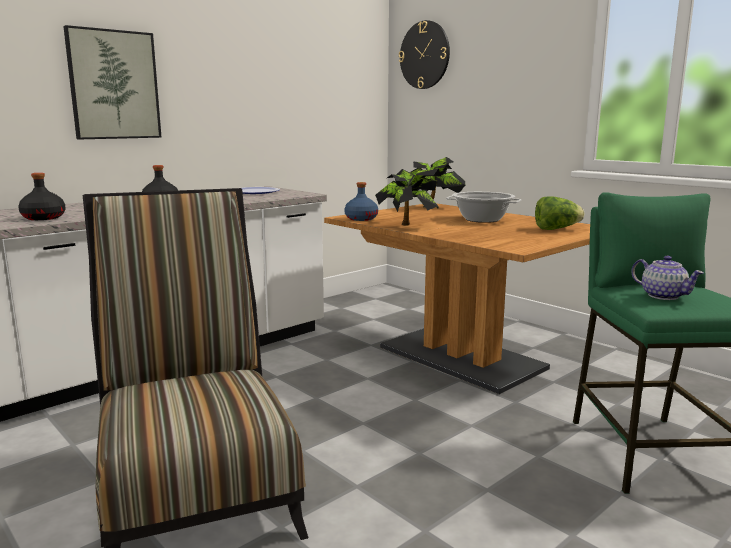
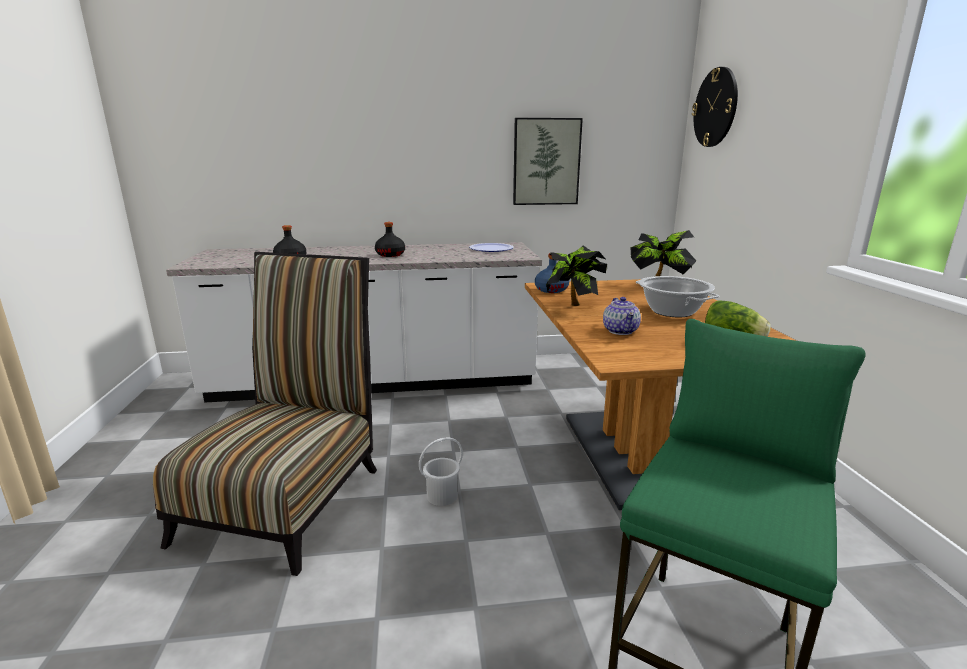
camera: 35 degrees right, 5 degrees up
picture [63,25,162,139] -> picture moved to [513,118,583,205]
teapot [631,256,704,300] -> teapot moved to [603,297,641,335]
none -> white bucket [419,437,463,506]

